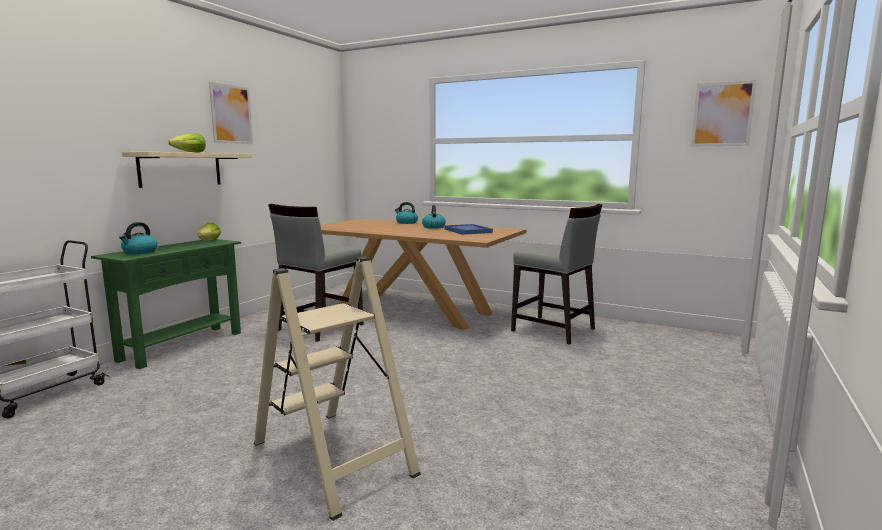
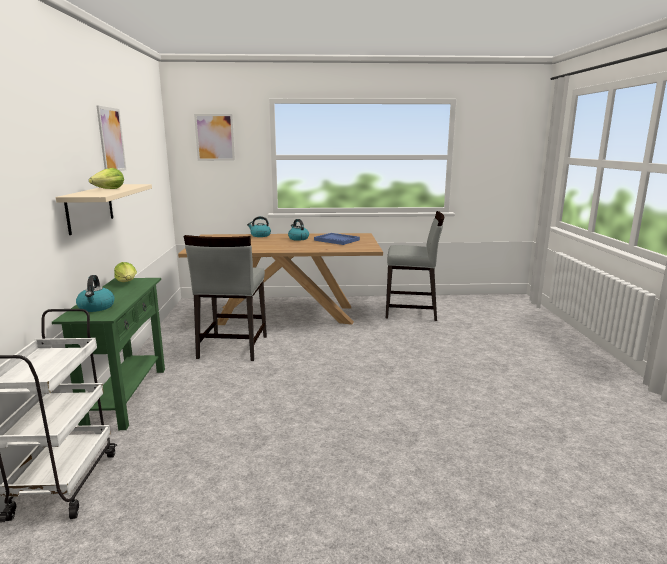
camera: 30 degrees left, 5 degrees up
beige step ladder [254,257,421,521] -> none
picture [691,80,757,146] -> picture moved to [194,114,235,161]

